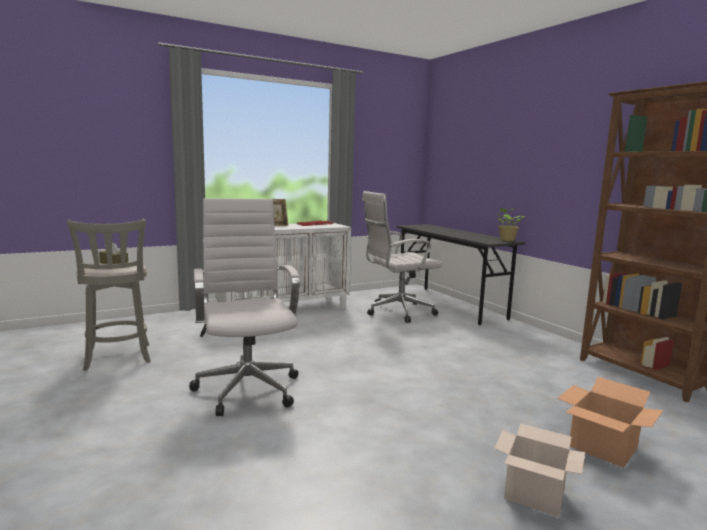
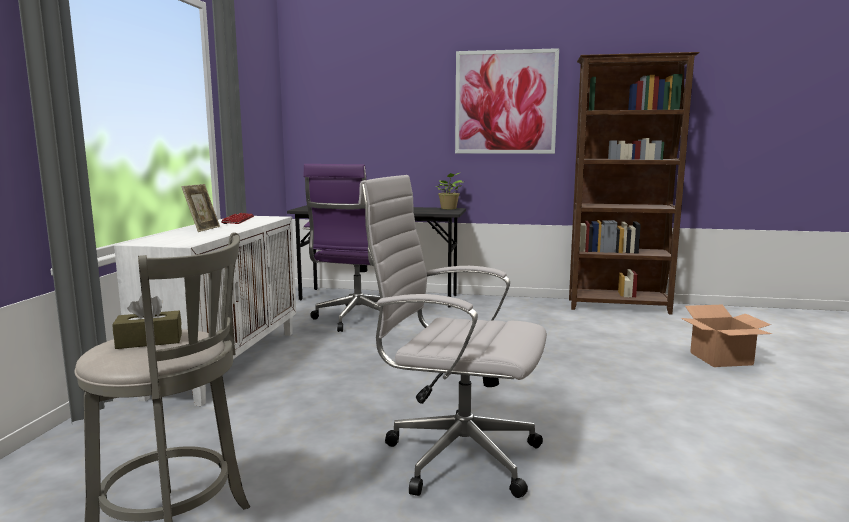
camera: 50 degrees left, 0 degrees up
white office chair [362,191,443,323] -> purple office chair [303,164,380,332]
cardboard box [494,423,585,517] -> none
none -> picture [455,48,559,154]

